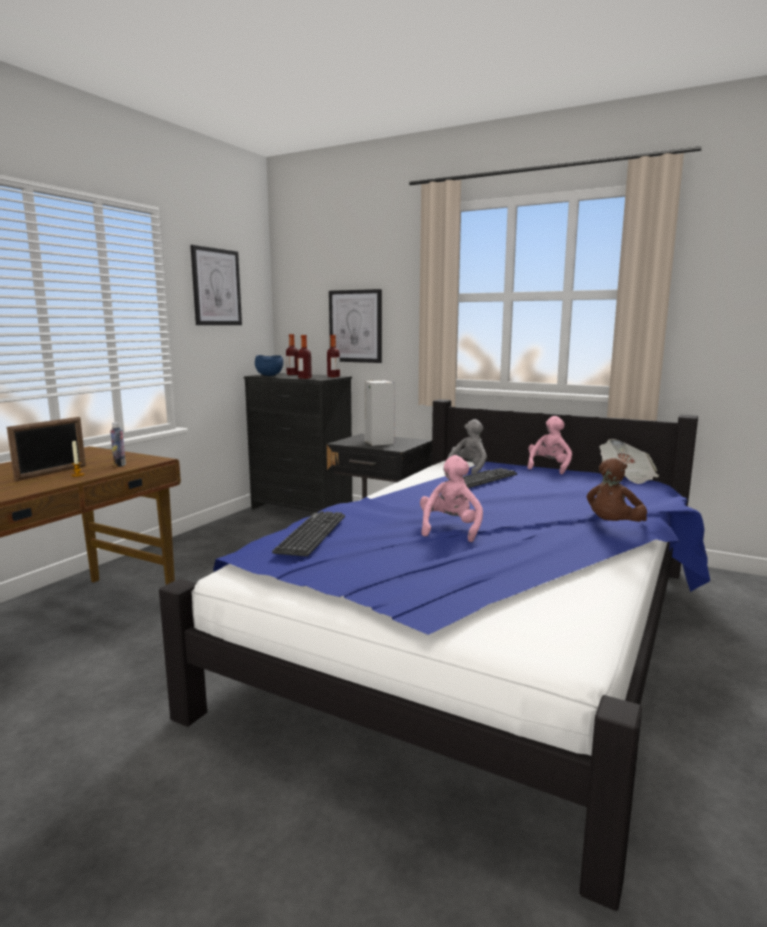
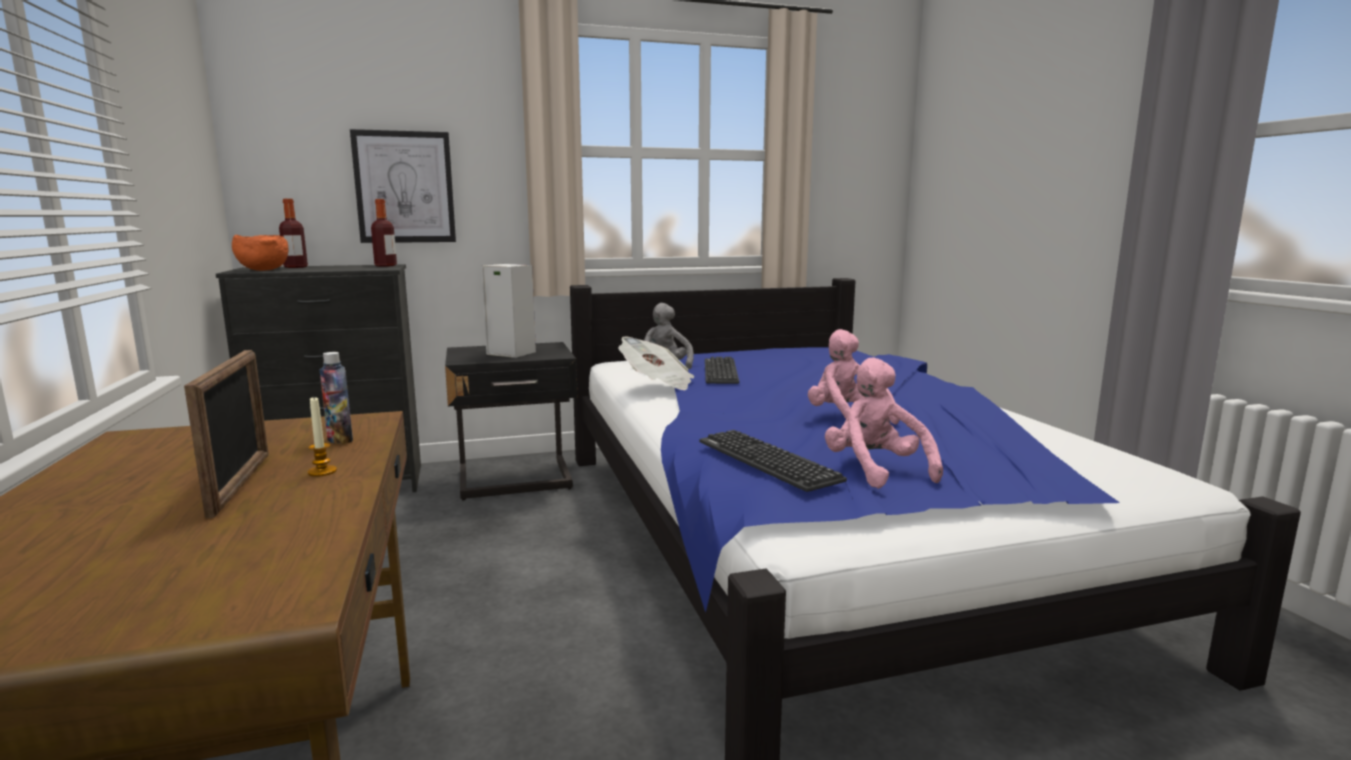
camera: 45 degrees left, 0 degrees up
picture [190,245,242,325] -> none
blue bowl [255,355,283,376] -> orange bowl [232,235,289,271]
bottle [297,335,312,379] -> none
pink plush toy [527,416,572,474] -> pink plush toy moved to [825,357,943,489]
brown plush toy [587,458,647,522] -> none
newspaper [599,439,659,484] -> newspaper moved to [618,336,694,390]

